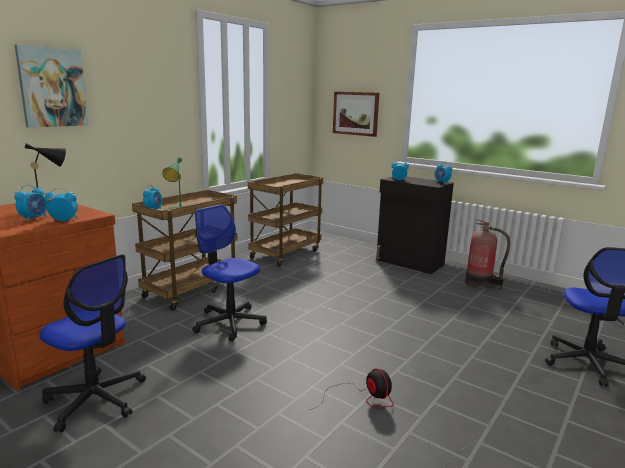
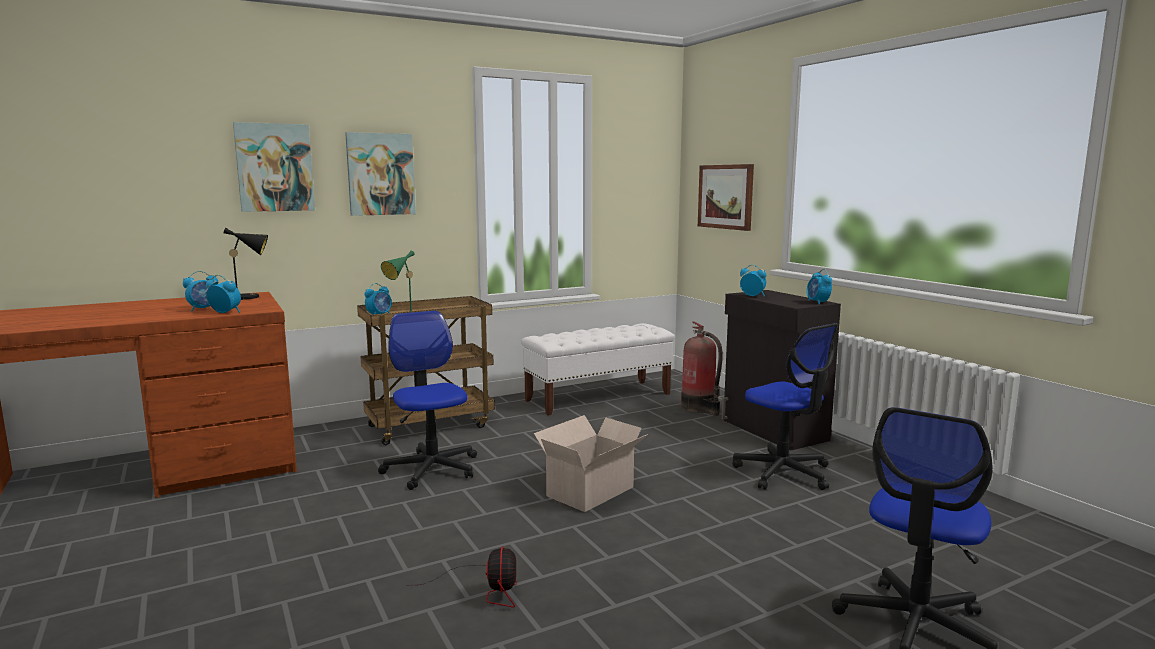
camera: 25 degrees right, 5 degrees down
office chair [39,254,146,432] -> office chair moved to [732,323,838,490]
brown cart [248,173,323,267] -> white bench [521,323,675,415]
fire extinguisher [465,219,511,289] -> fire extinguisher moved to [681,321,723,416]
none -> picture [345,132,416,216]
none -> cardboard box [534,415,648,512]

